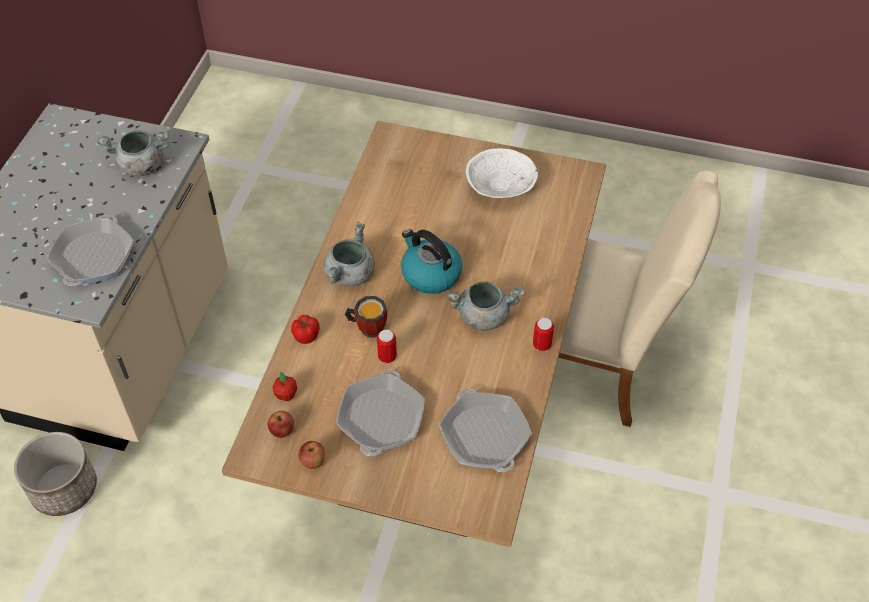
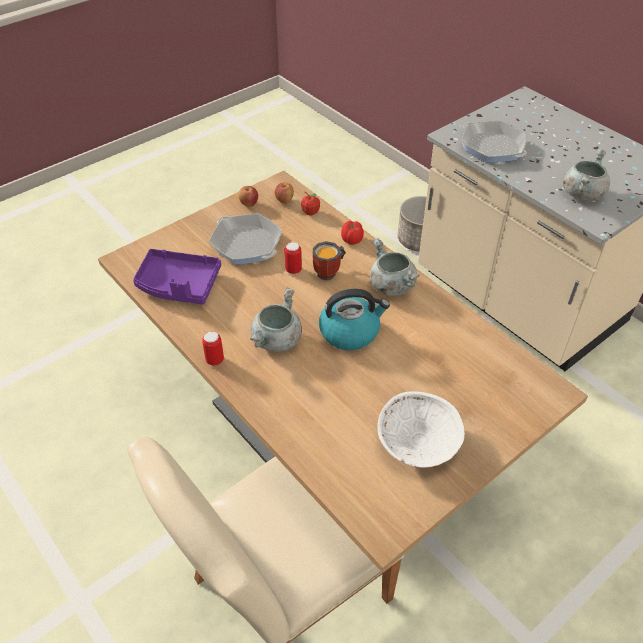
camera: 125 degrees right, 5 degrees down
frying pan [439,388,532,472] -> purple tray [133,249,221,304]

